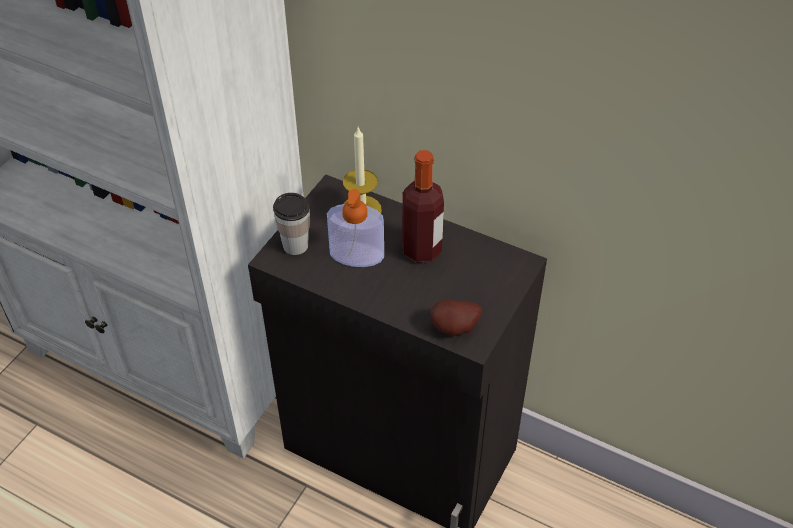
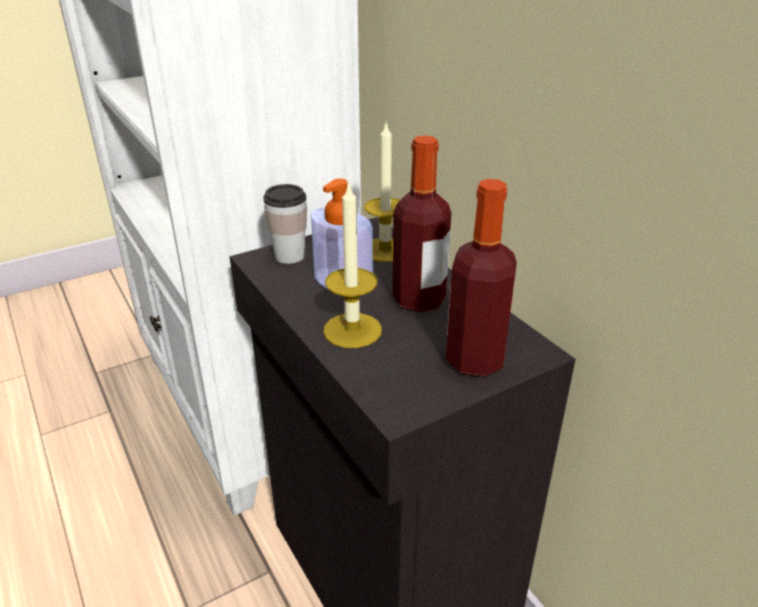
camera: 30 degrees right, 15 degrees down
potato [430,300,482,336] -> none
none -> candle [323,181,382,348]
none -> bottle [446,179,517,377]

